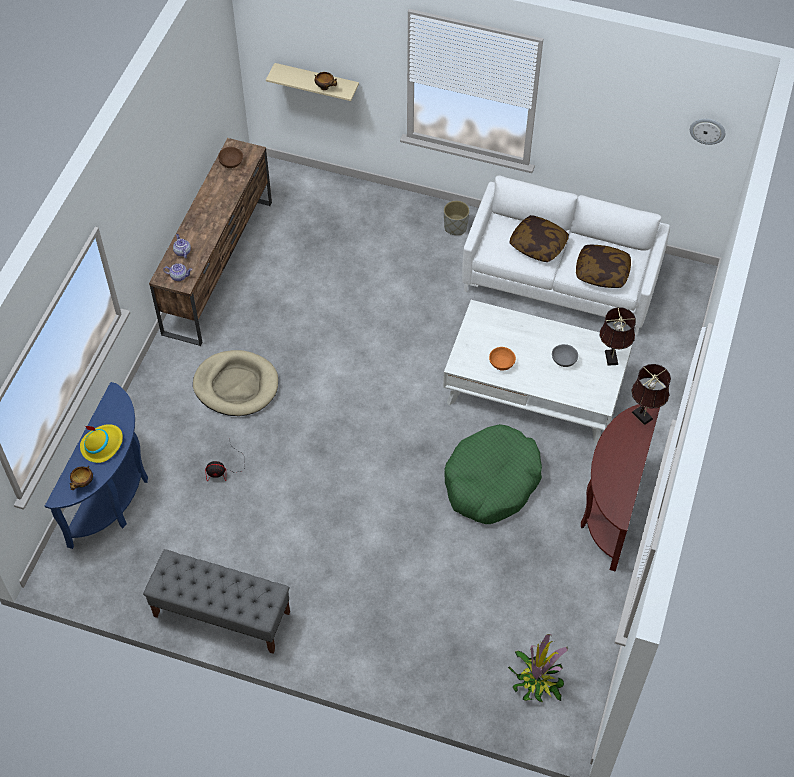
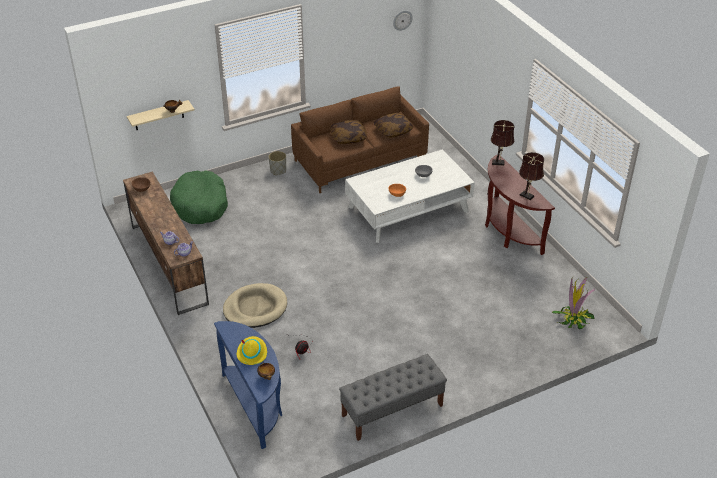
camera: 45 degrees left, 15 degrees down
green dog bed [444,424,542,524] -> green dog bed moved to [170,170,228,224]
white sofa [462,175,670,335] -> brown sofa [291,87,429,193]
brown table lamp [600,307,636,366] -> brown table lamp moved to [519,152,544,200]

